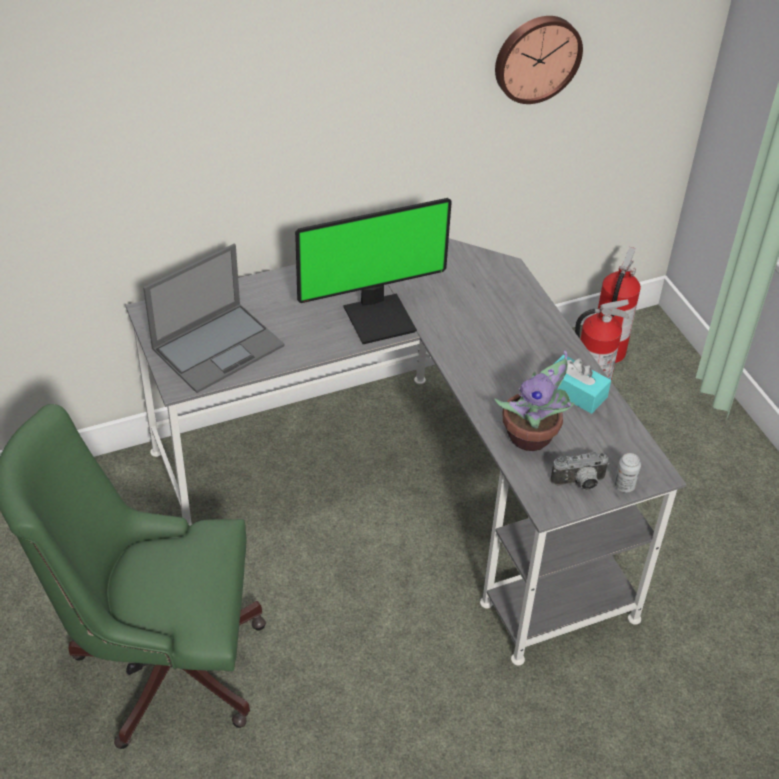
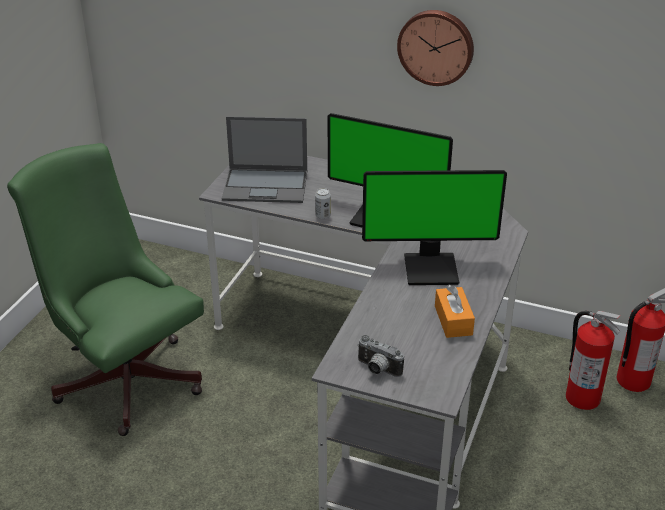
camera: 45 degrees right, 10 degrees down
wall clock [495,16,583,104] -> wall clock moved to [397,10,474,86]
potted plant [495,351,575,451] -> none
turquoise tissue box [554,355,611,414] -> orange tissue box [435,285,475,338]
can [614,453,641,492] -> can moved to [315,188,331,219]
none -> monitor [362,170,507,285]

